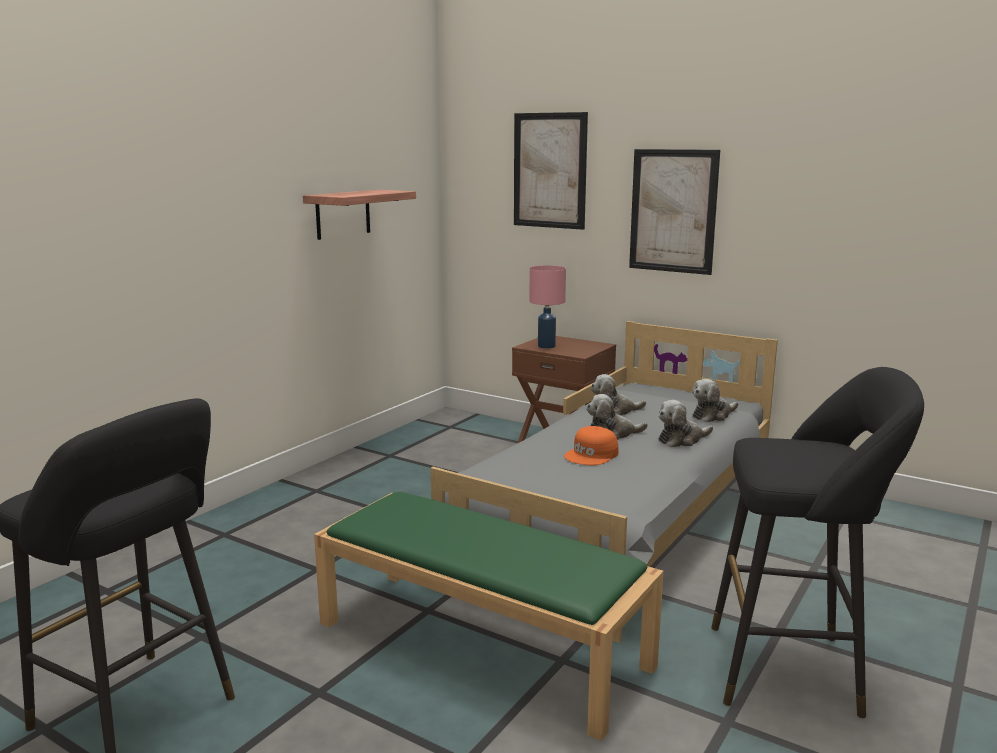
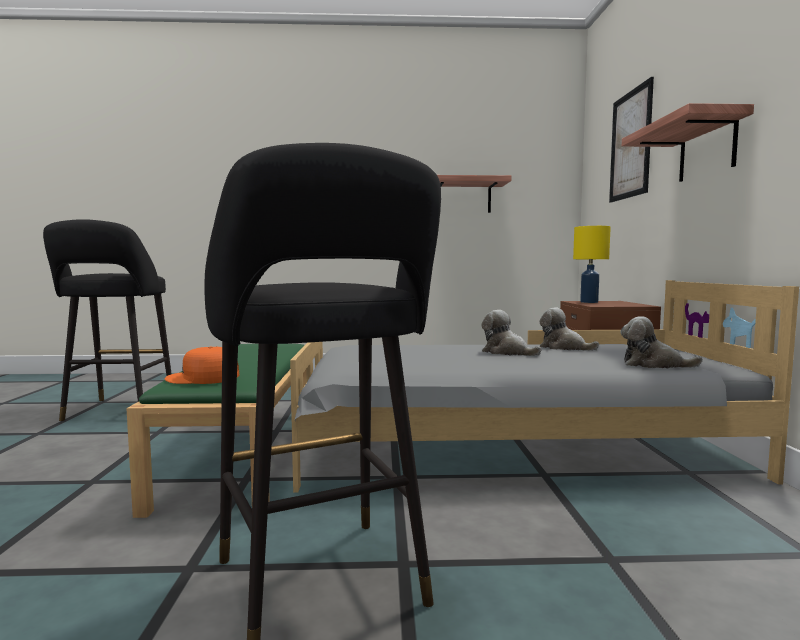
camera: 55 degrees right, 10 degrees down
pink table lamp [529,265,566,349] -> yellow table lamp [573,226,611,303]
orange cap [564,426,619,465] -> orange cap moved to [165,347,239,384]
picture [629,149,720,275] -> shelf [622,103,754,182]
plush toy [658,400,713,447] -> none

